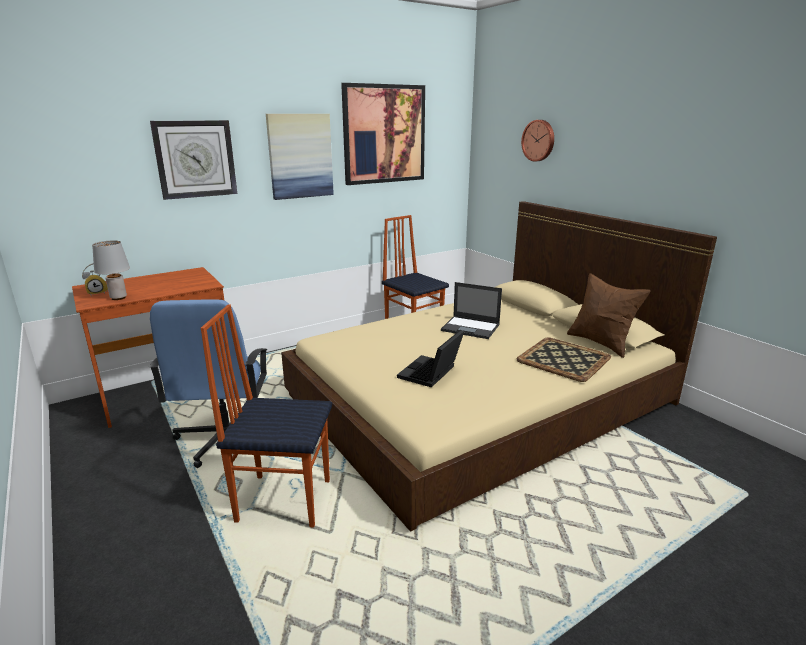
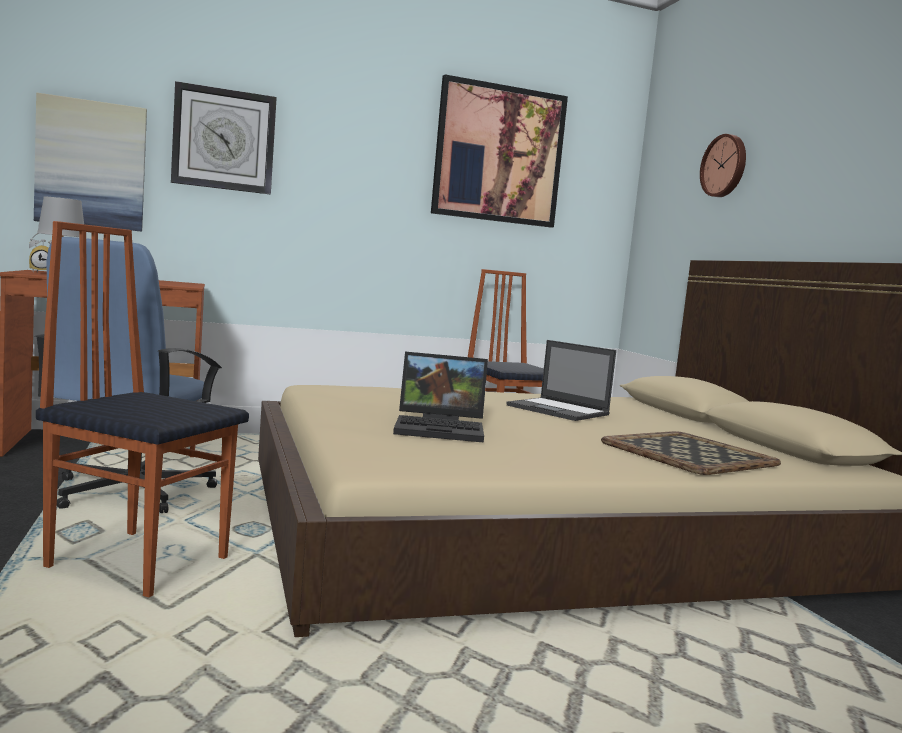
camera: 15 degrees right, 15 degrees down
picture [266,114,334,200] -> picture moved to [34,92,147,232]
laptop [397,330,464,388] -> laptop turned 135 degrees counterclockwise [393,352,488,443]
brown pillow [567,273,651,358] -> none

